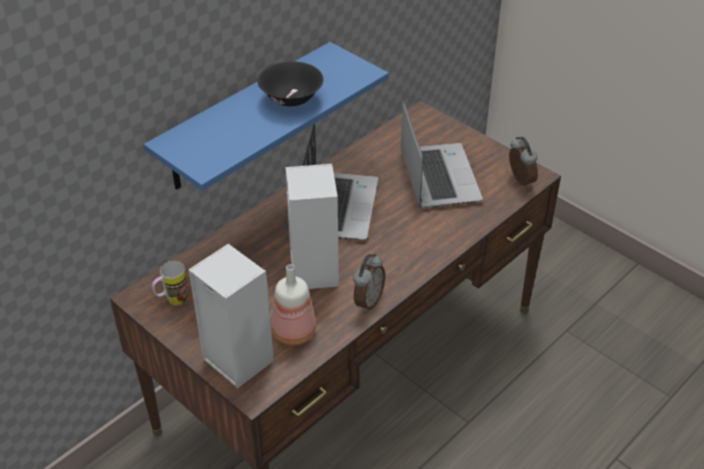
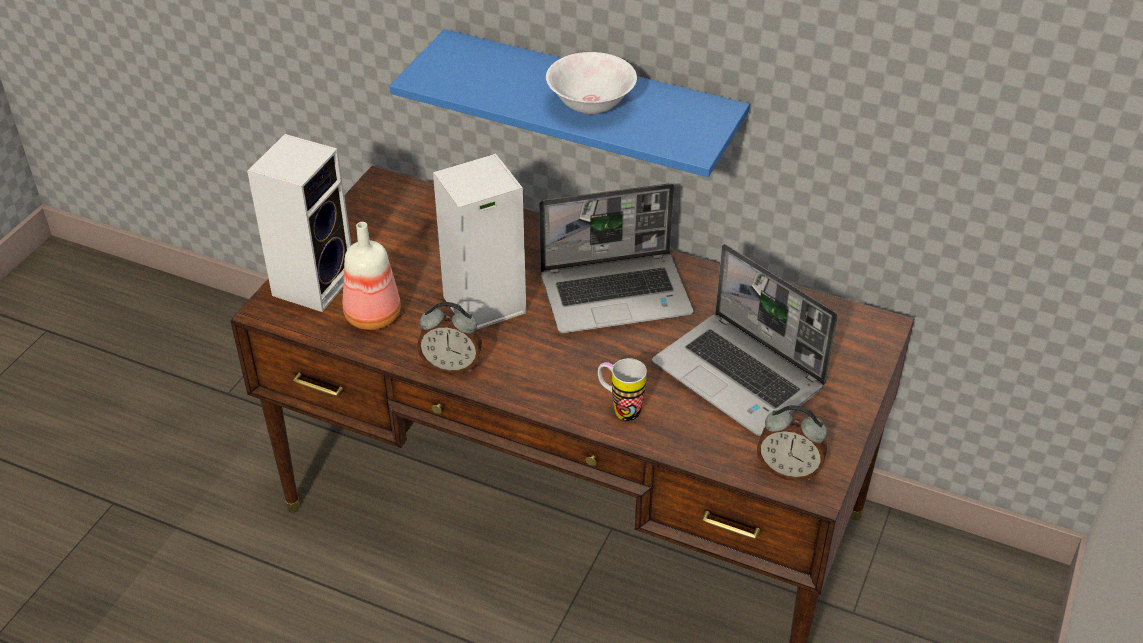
camera: 70 degrees right, 0 degrees up
mug [152,261,187,305] -> mug moved to [598,358,647,421]
black bowl [258,61,324,107] -> white bowl [546,52,637,114]
laptop [401,101,483,209] -> laptop turned 75 degrees clockwise [652,244,838,436]
alarm clock [509,137,538,188] -> alarm clock turned 60 degrees clockwise [757,405,827,481]

